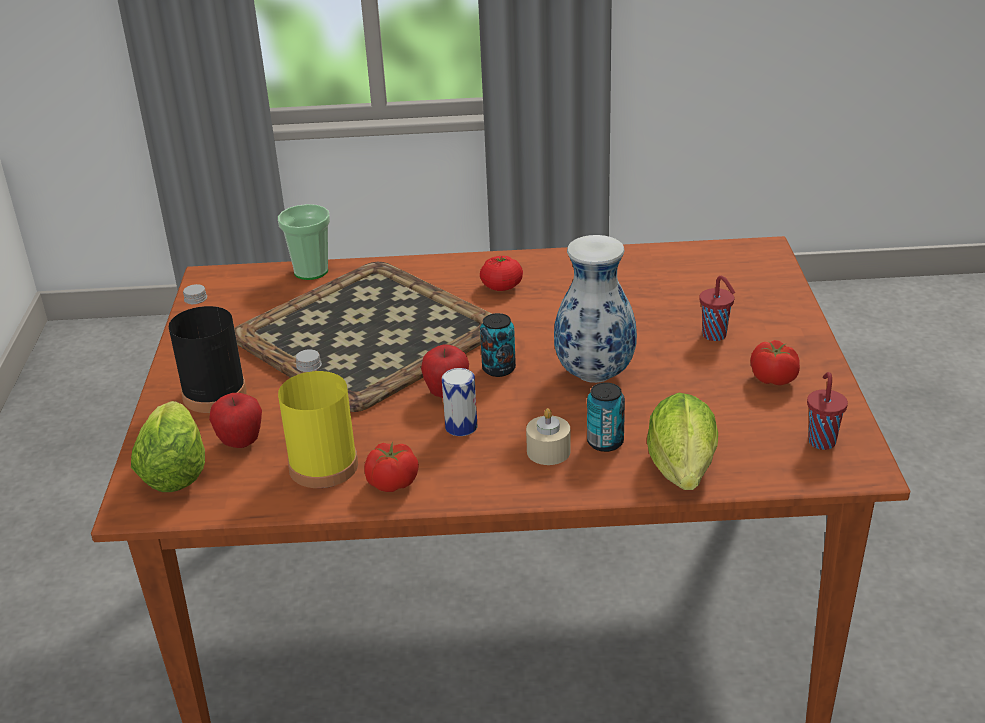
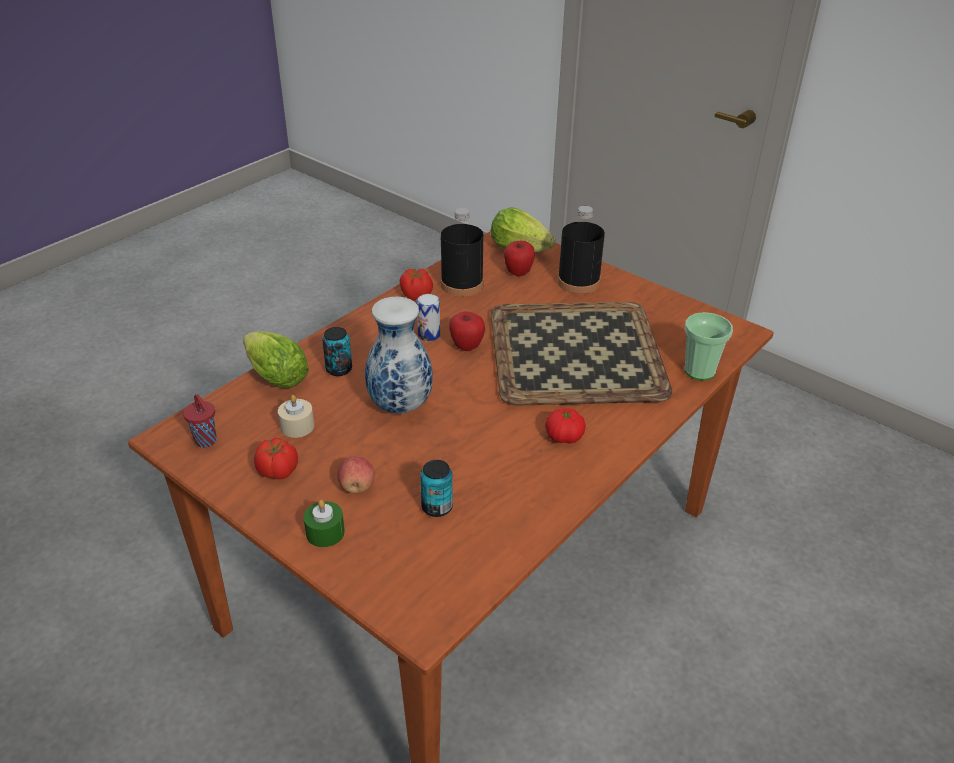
camera: 130 degrees right, 5 degrees up
yellow bottle [278,349,358,488] -> black bottle [441,208,483,297]
can [480,313,516,377] -> can moved to [420,460,453,517]
beige candle [526,408,571,465] -> beige candle moved to [278,395,314,438]
red cup [699,276,735,341] -> apple [337,456,375,493]
none -> green candle [304,500,345,547]

